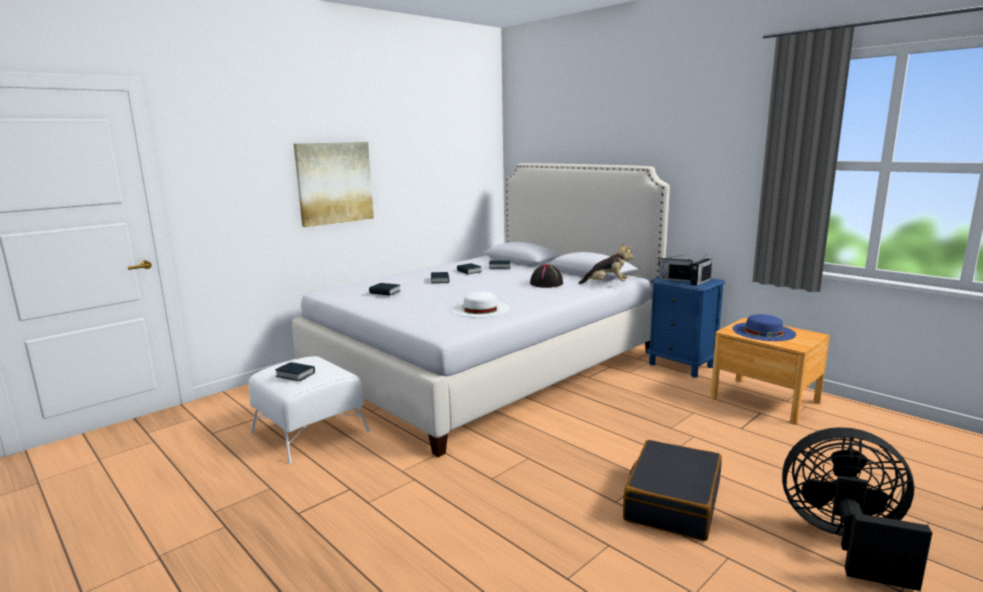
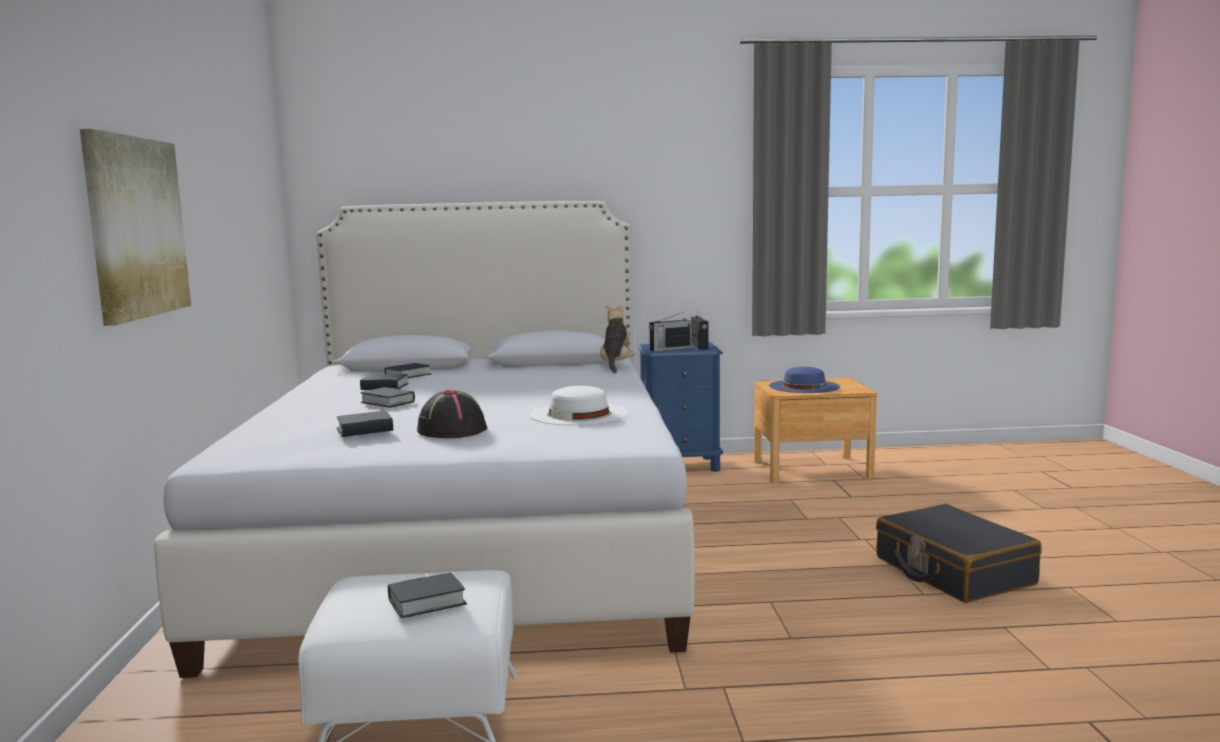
camera: 50 degrees left, 5 degrees down
black hat [530,264,563,288] -> black hat moved to [417,390,487,438]
plush toy [578,244,633,284] -> plush toy turned 45 degrees counterclockwise [600,305,635,373]
black fan [782,427,932,591] -> none

